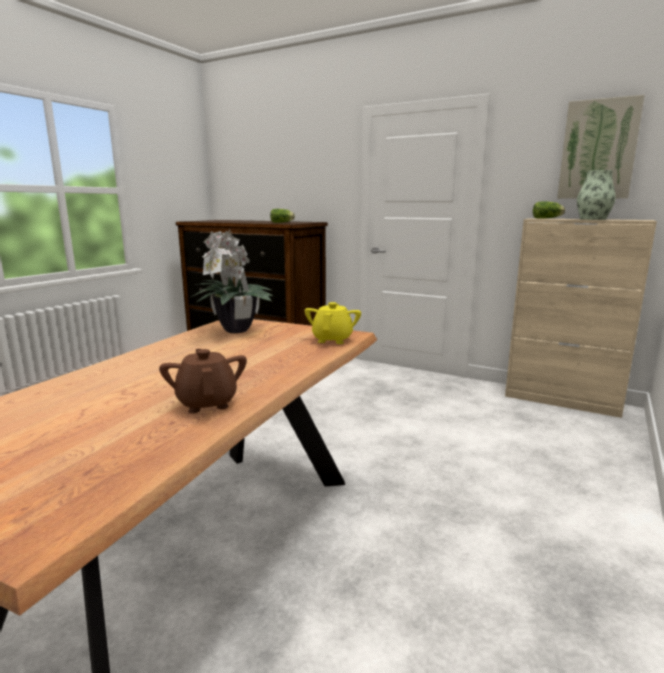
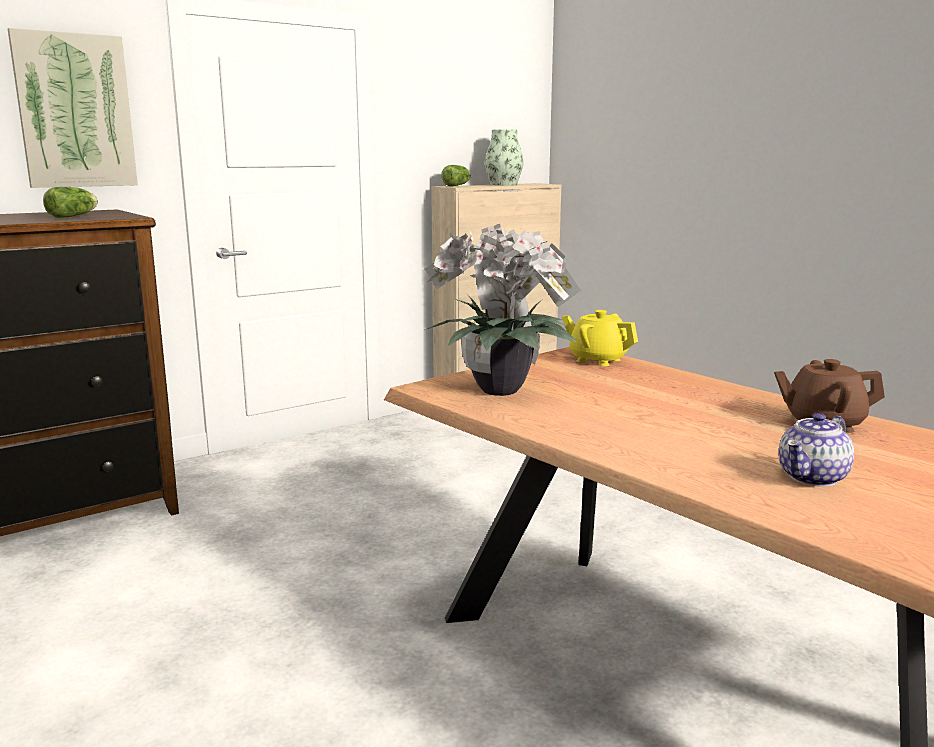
camera: 65 degrees left, 0 degrees up
picture [557,95,645,199] -> picture moved to [8,28,138,188]
none -> teapot [779,413,854,487]

